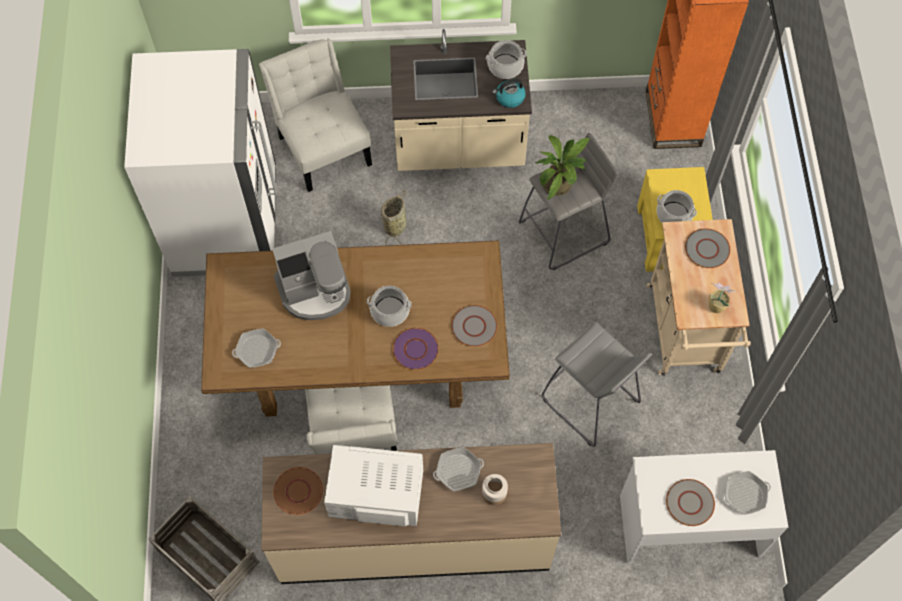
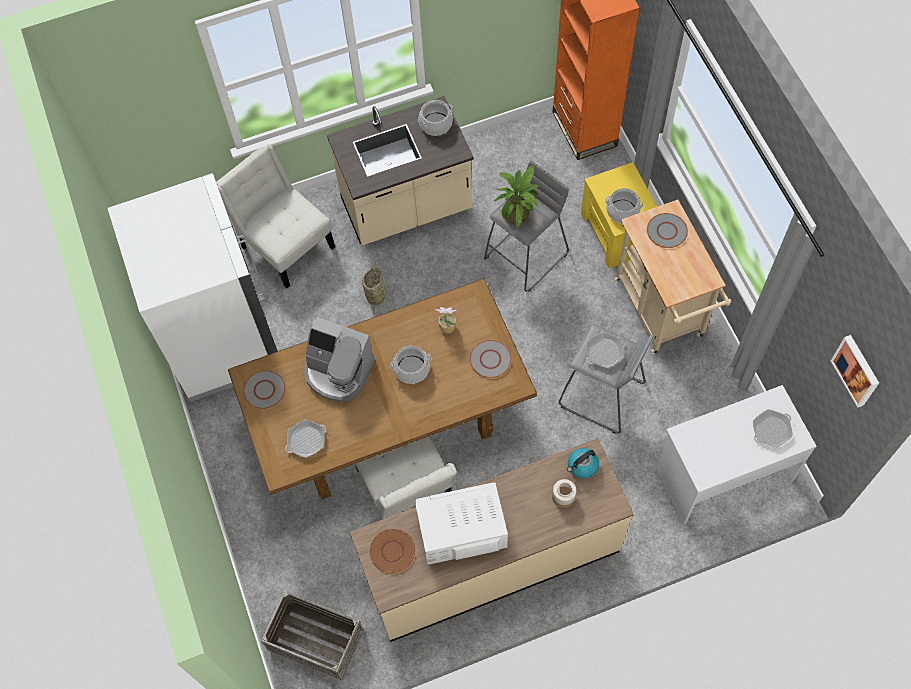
camera: 15 degrees left, 0 degrees up
coffee machine [272,231,351,320] -> coffee machine turned 60 degrees clockwise [304,317,375,402]
purple plate [393,328,439,370] -> none
frying pan [433,447,484,491] -> frying pan moved to [586,332,624,368]
kettle [492,79,526,108] -> kettle moved to [567,448,599,479]
grey plate [666,479,715,526] -> grey plate moved to [243,370,285,409]
potted plant [709,283,736,313] -> potted plant moved to [435,307,457,334]
none -> picture [831,335,879,408]

